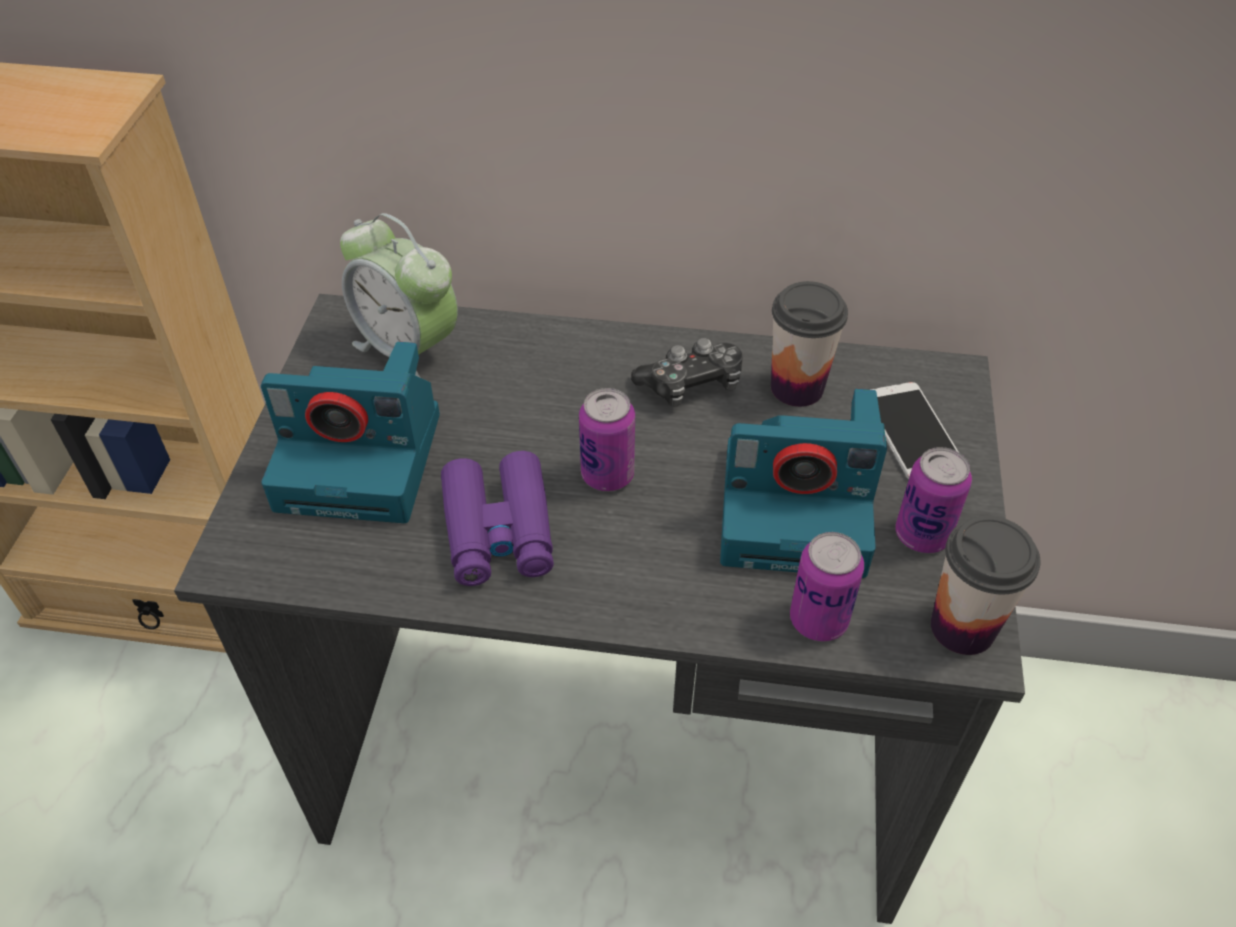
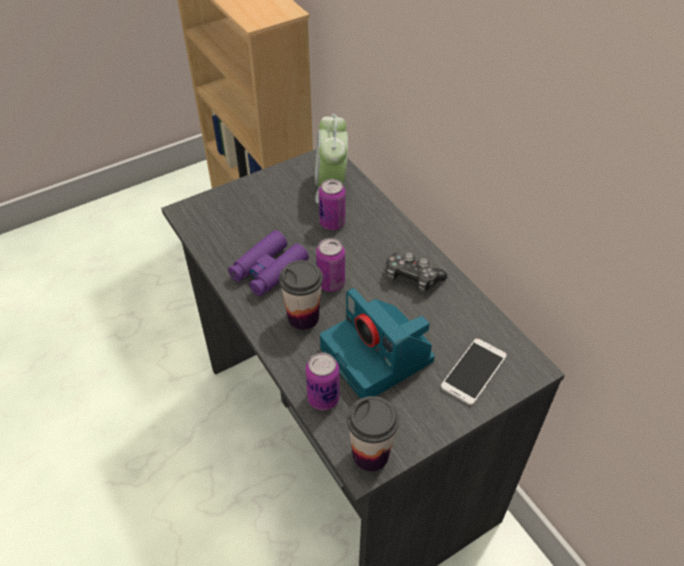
camera: 50 degrees right, 0 degrees up
camera [261,342,440,523] -> none
cup [771,281,848,407] -> cup moved to [279,260,323,330]
can [895,447,972,553] -> can moved to [319,179,346,230]

